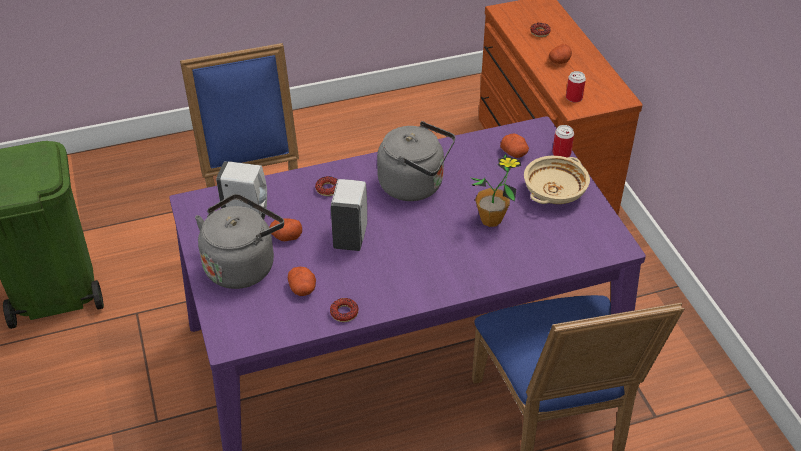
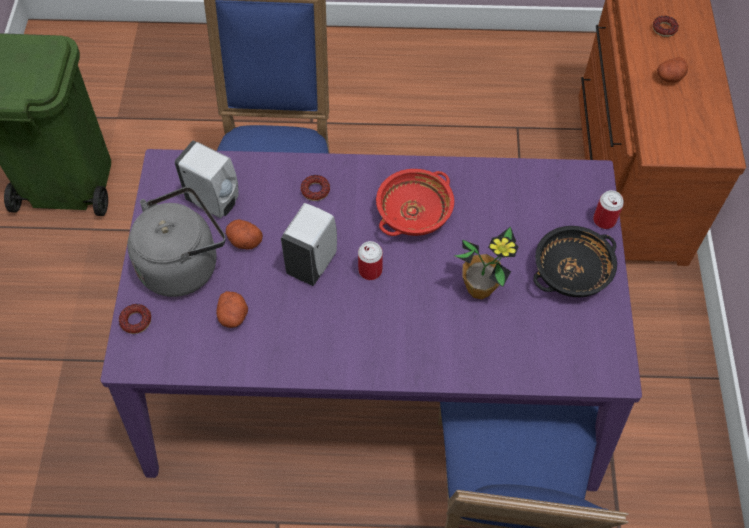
camera: 20 degrees right, 15 degrees up
donut [330,298,359,322] -> donut moved to [119,304,151,334]
grey kettle [377,121,455,201] -> red bowl [376,169,454,236]
potato [500,134,529,158] -> none
beige bowl [524,156,590,204] -> black bowl [533,226,617,297]
can [566,71,586,102] -> can moved to [358,241,383,280]

